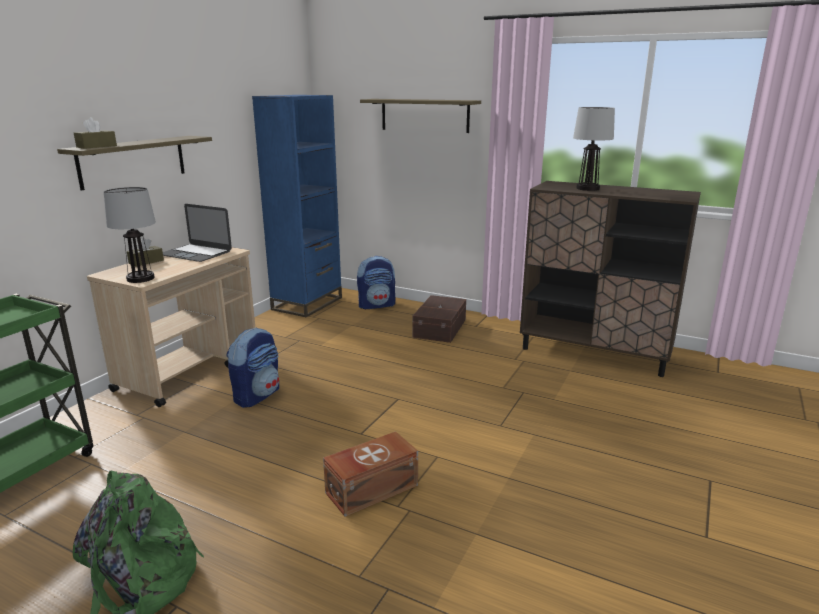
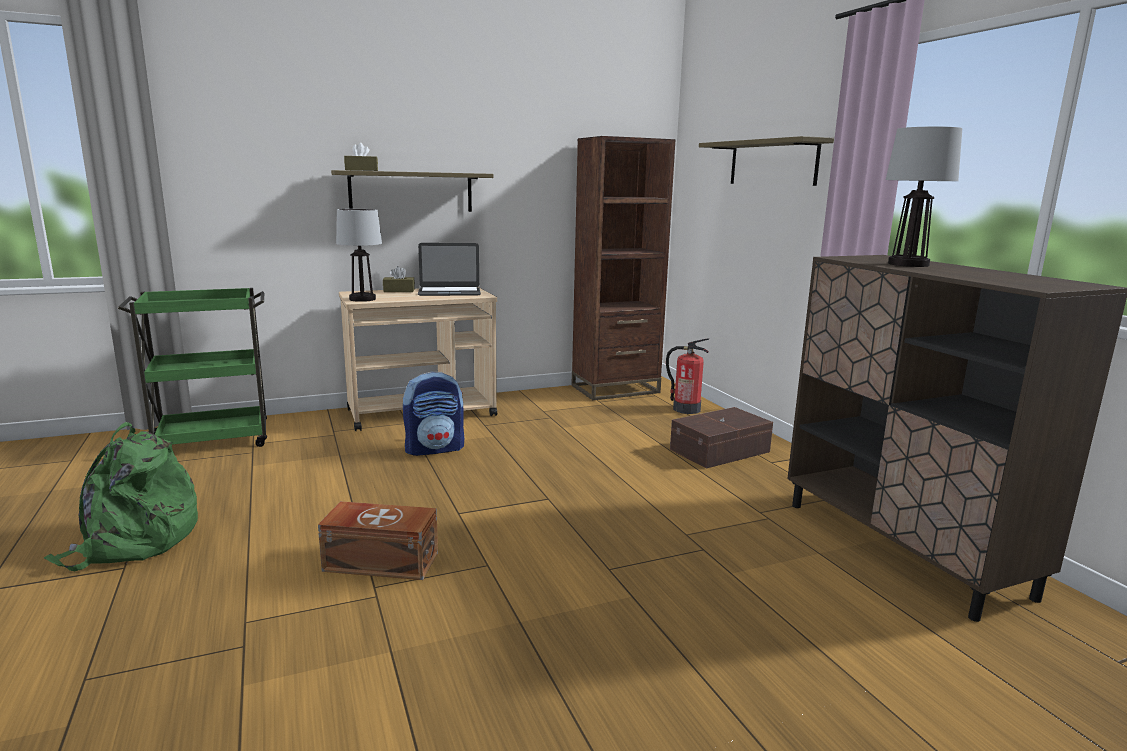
camera: 40 degrees right, 5 degrees down
laptop [163,204,232,262] -> laptop turned 75 degrees counterclockwise [418,243,481,296]
blue bookcase [252,95,342,317] -> brown bookcase [571,136,676,400]
backpack [357,256,396,309] -> fire extinguisher [666,338,710,414]

